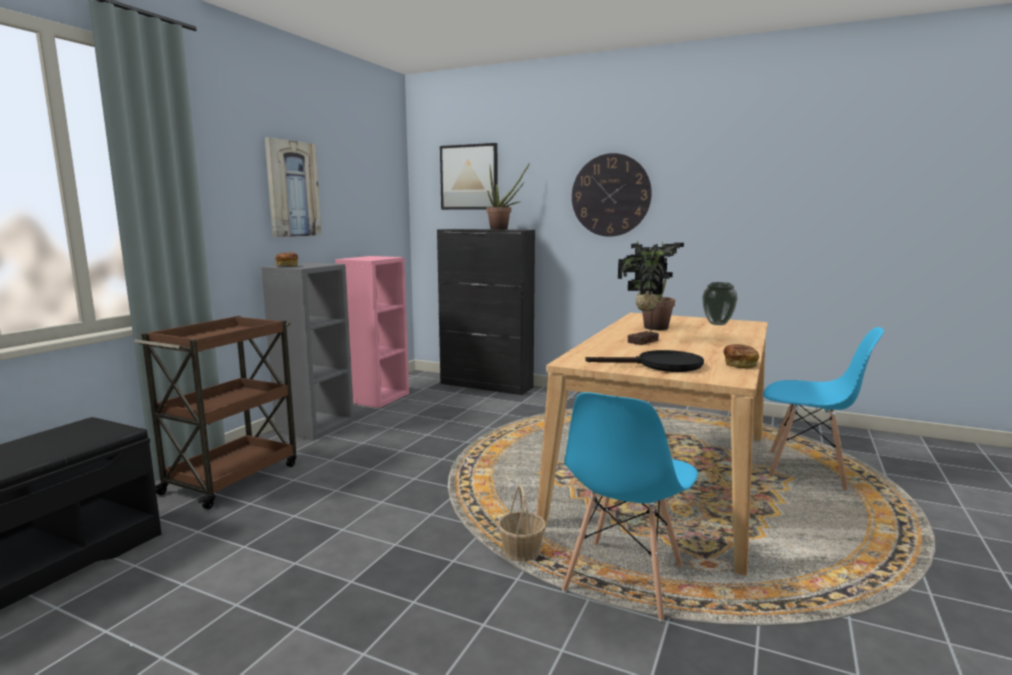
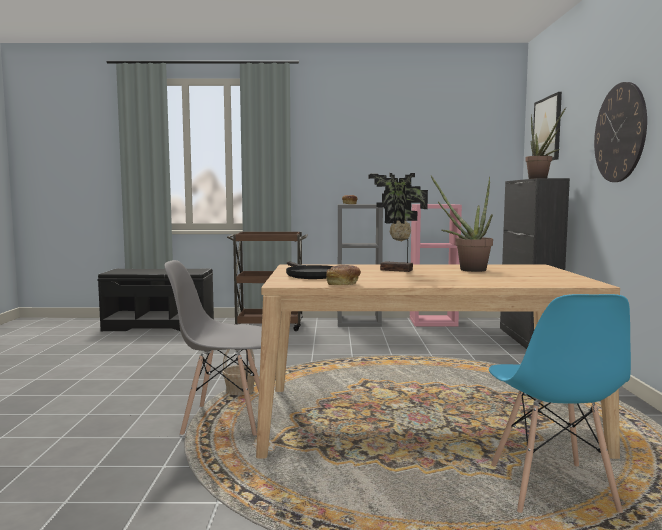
camera: 65 degrees right, 5 degrees down
picture [265,137,321,237] -> none
blue chair [562,392,698,622] -> grey chair [164,260,262,436]
vase [702,282,737,325] -> none

